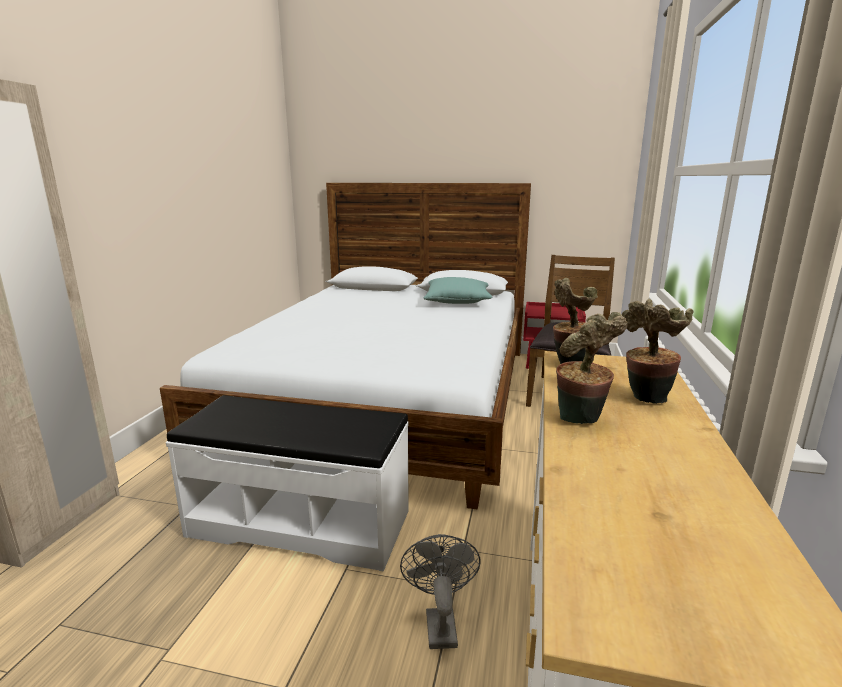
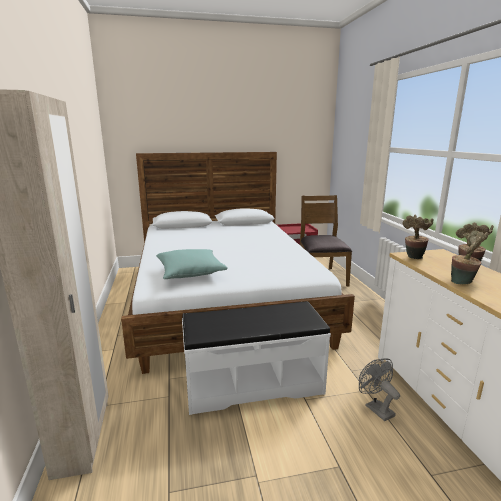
camera: 25 degrees left, 0 degrees up
turquoise pillow [423,277,492,304] -> turquoise pillow moved to [156,249,228,279]

